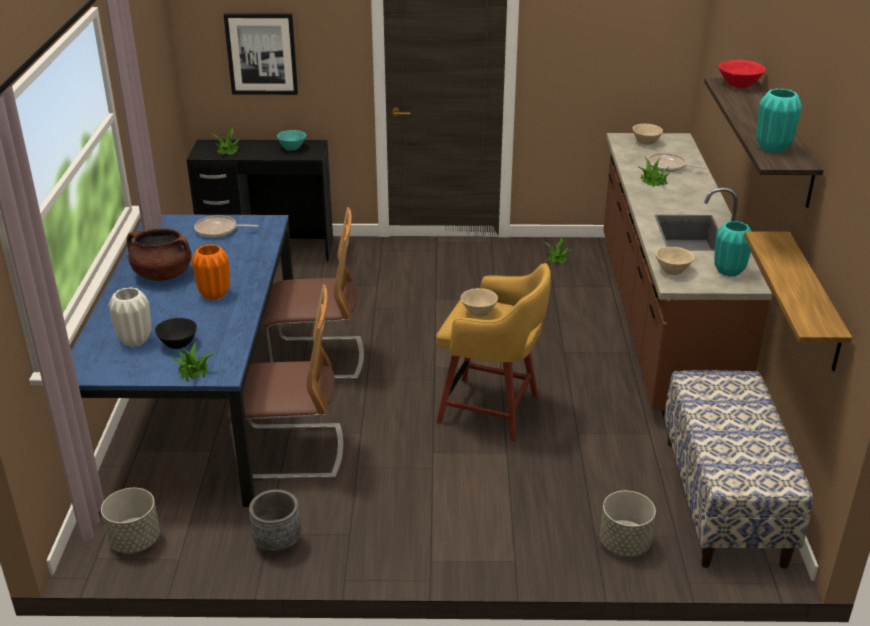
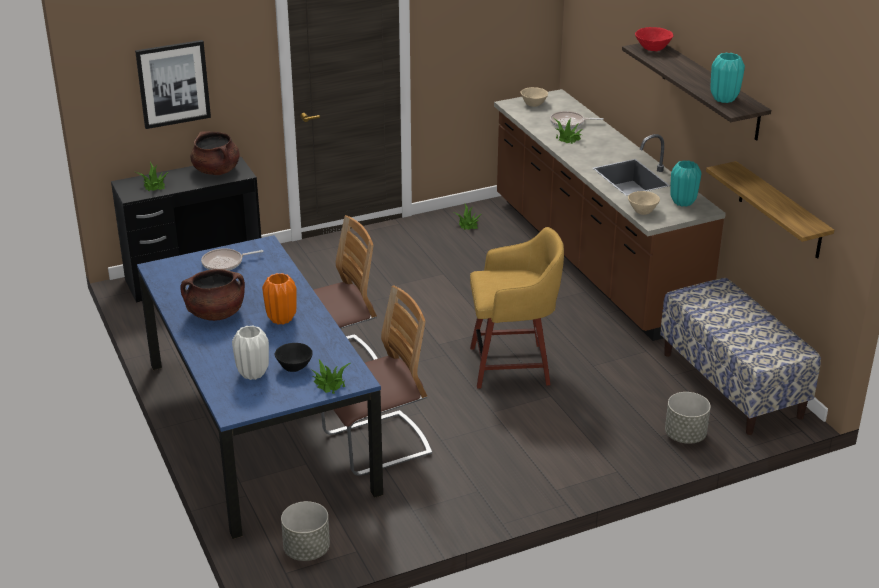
camera: 25 degrees left, 0 degrees up
grey planter [249,489,301,555] -> none
turquoise bowl [277,130,306,151] -> brown cooking pot [191,131,240,175]
beige bowl [461,288,498,317] -> none

